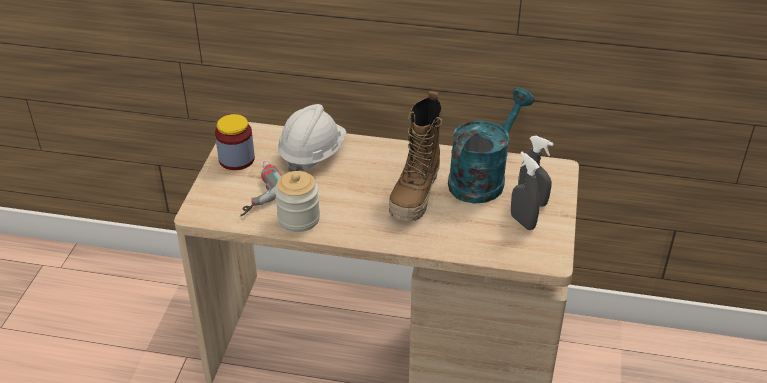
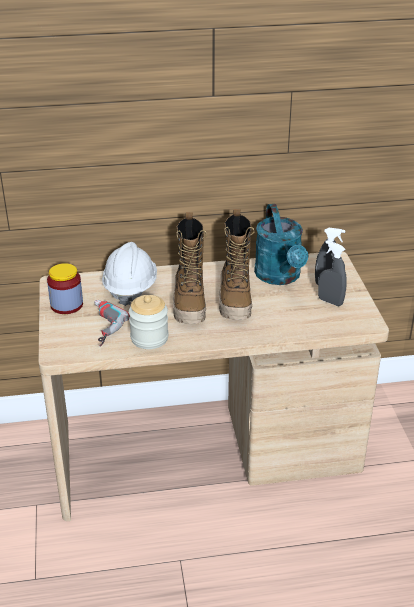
camera: 20 degrees left, 5 degrees down
turquoise watering can [448,87,535,204] -> turquoise watering can turned 150 degrees clockwise [254,204,309,285]
none -> boot [173,212,207,324]

